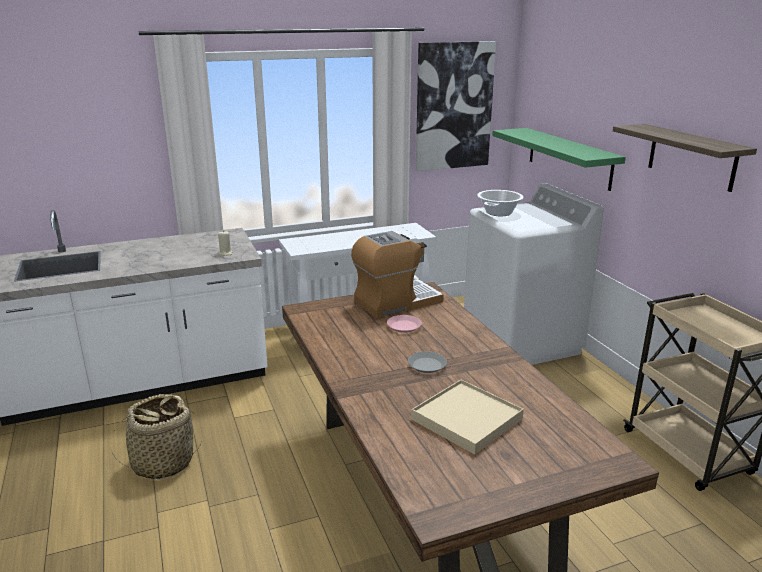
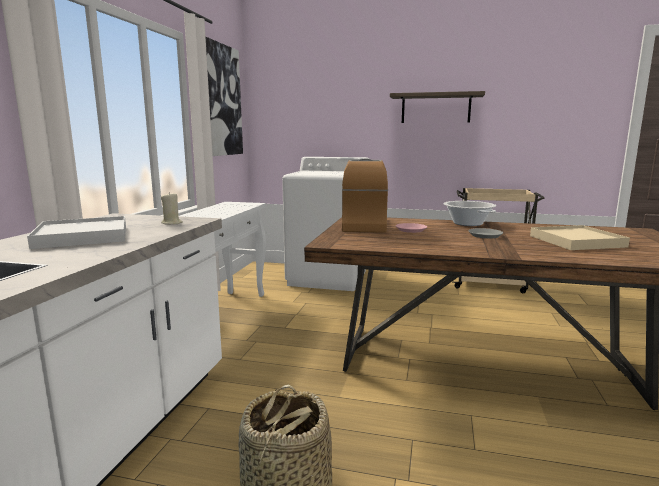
camera: 55 degrees left, 10 degrees down
cooking pot [477,190,523,216] -> cooking pot moved to [444,201,496,226]
green shelf [492,128,626,191] -> none
none -> white tray [27,216,126,249]

